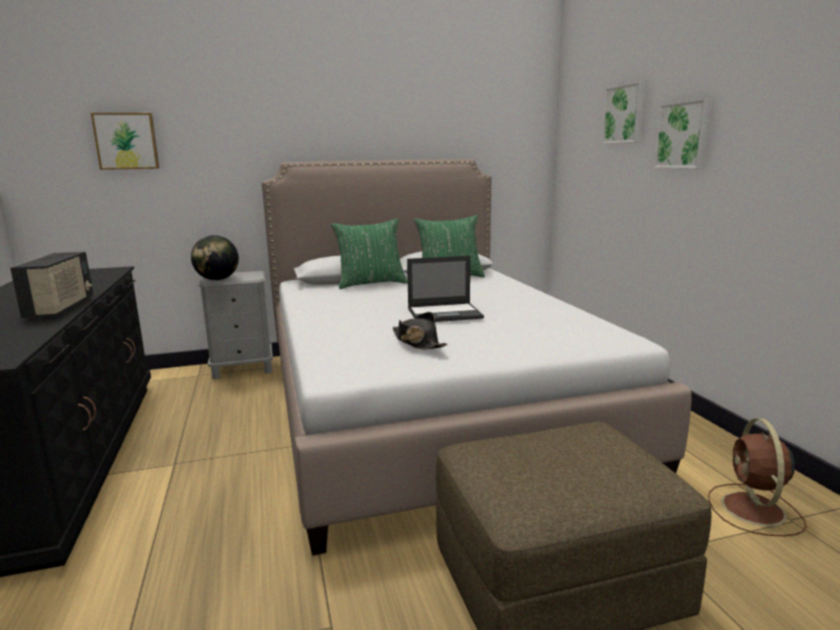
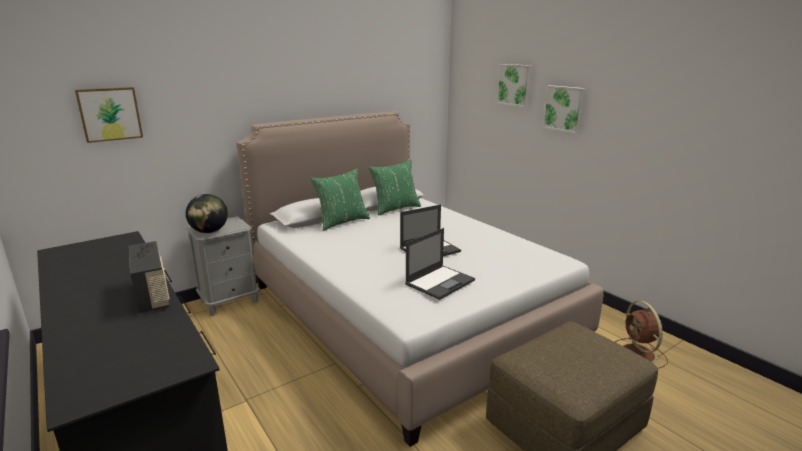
camera: 20 degrees left, 5 degrees up
black hat [393,312,447,350] -> laptop [405,228,475,300]

